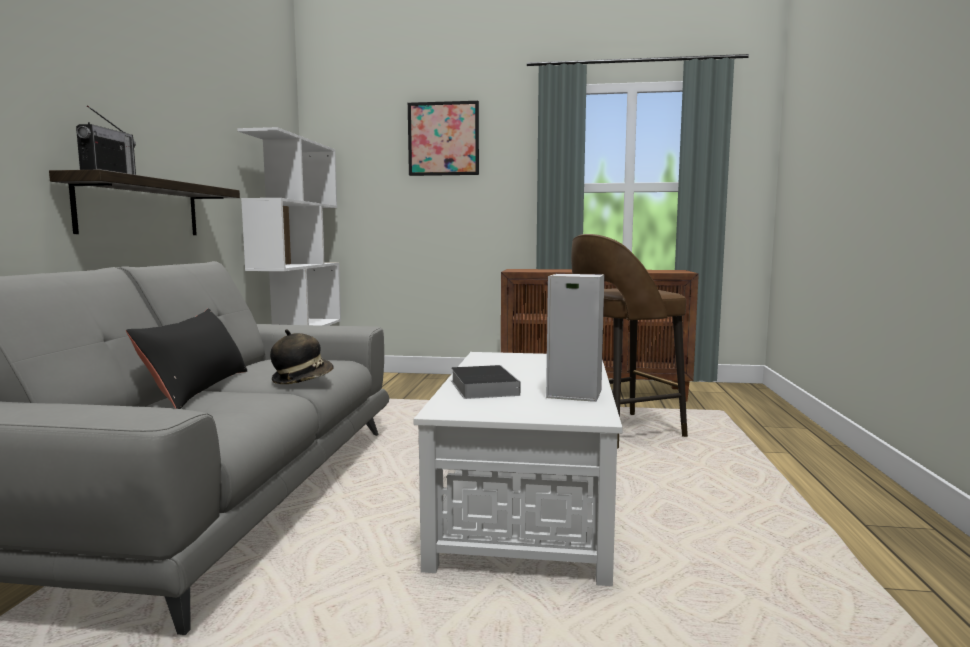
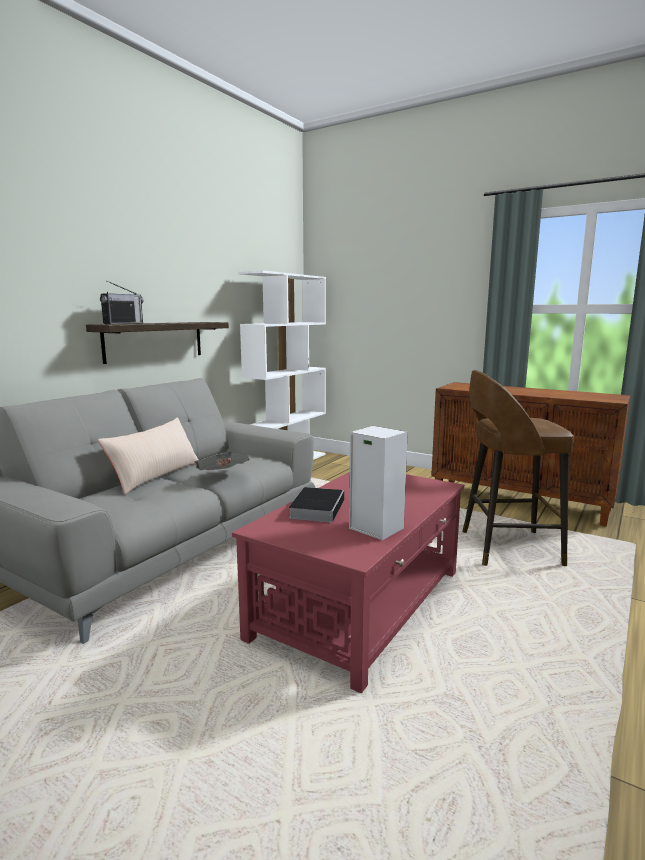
camera: 25 degrees right, 5 degrees up
black pillow [126,309,247,409] -> beige pillow [98,418,199,494]
hat [270,329,334,384] -> newspaper [194,452,250,470]
picture [408,101,479,176] -> none
white coffee table [413,352,623,586] -> red coffee table [232,472,464,693]

